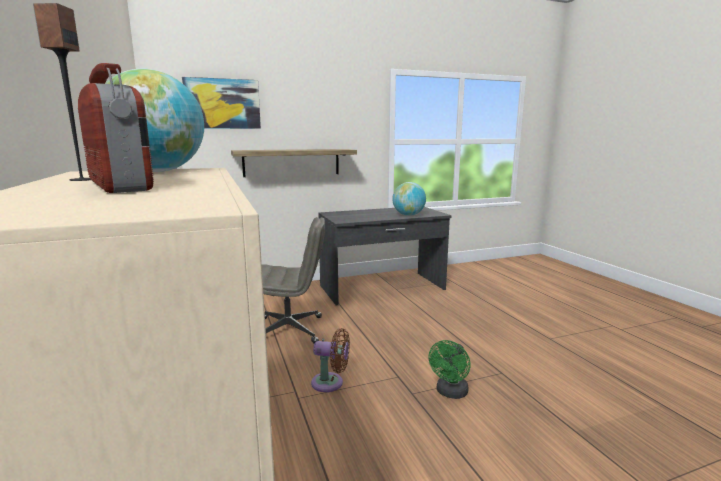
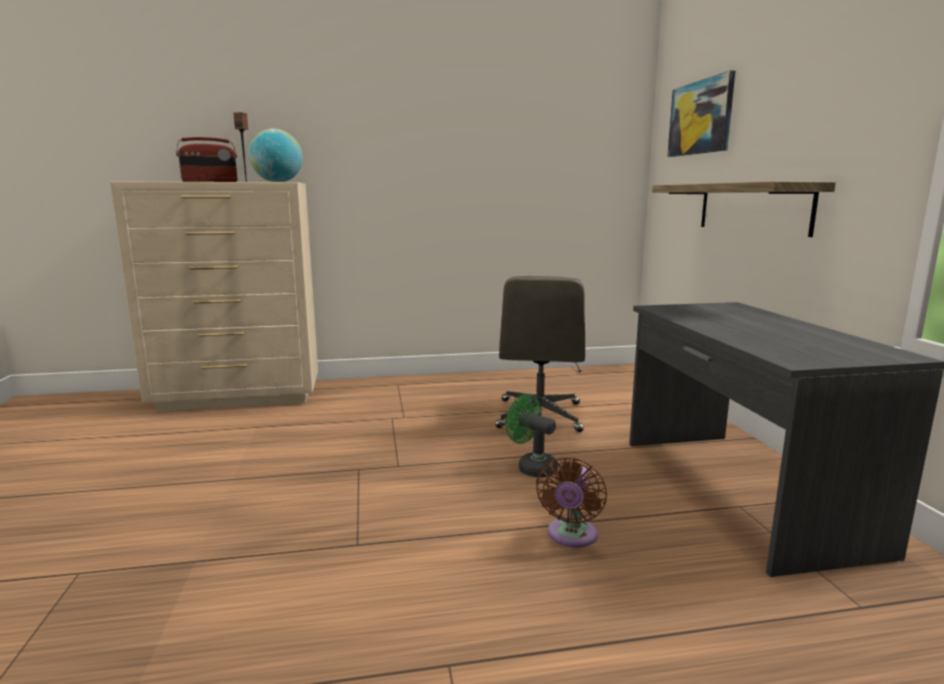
camera: 100 degrees right, 0 degrees up
brown fan [311,328,350,392] -> brown fan moved to [536,457,607,548]
globe [392,182,426,216] -> none
green fan [428,340,471,399] -> green fan moved to [506,394,558,478]

